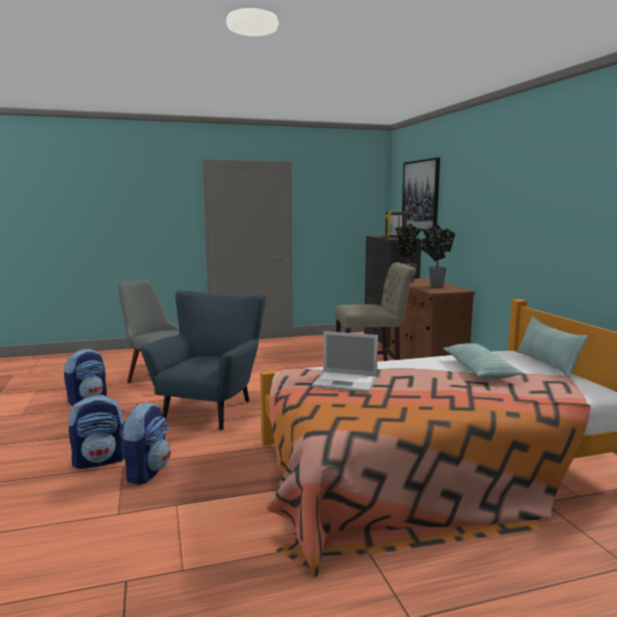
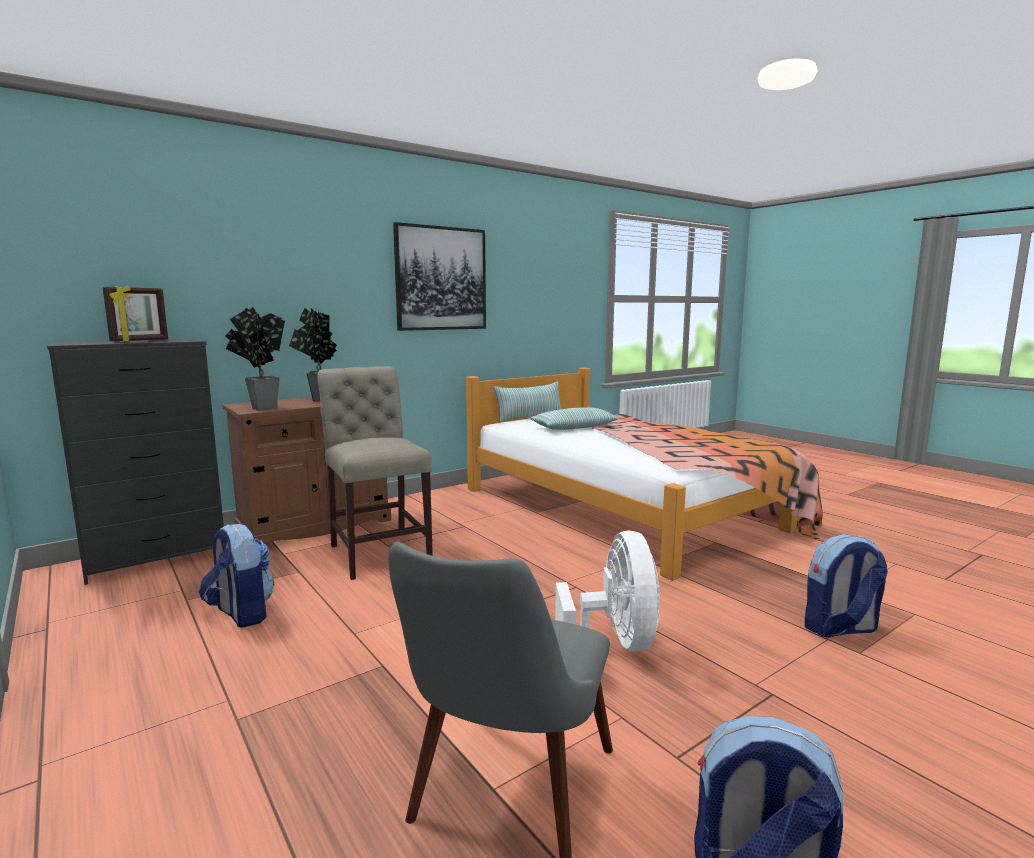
camera: 110 degrees left, 0 degrees up
backpack [69,395,125,469] -> backpack moved to [199,524,274,628]
blue armchair [140,290,266,430] -> white fan [555,531,660,651]
laptop [312,331,378,393] -> none
picture [402,158,440,231] -> picture moved to [393,222,486,331]

